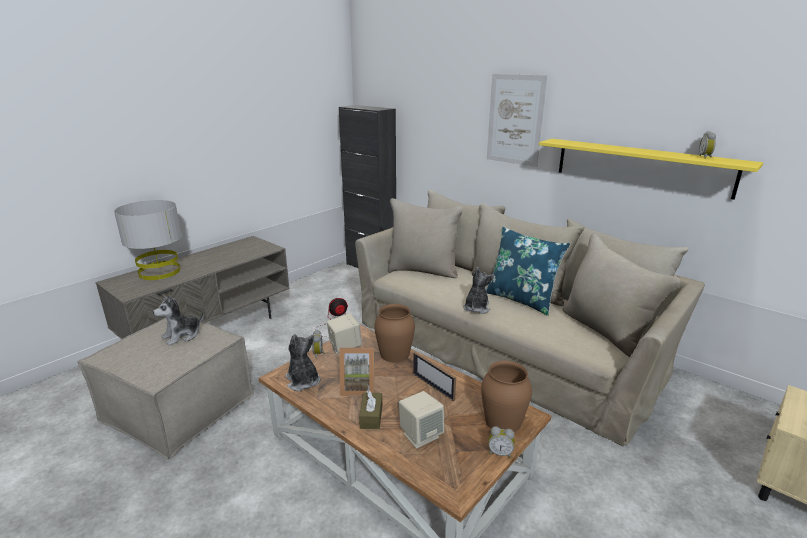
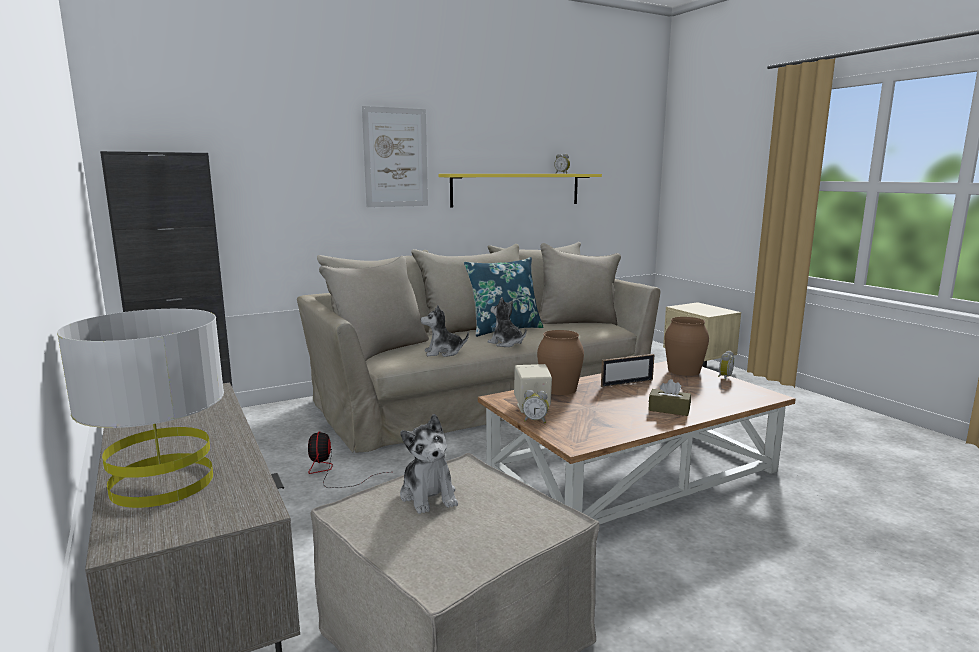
camera: 70 degrees left, 10 degrees down
plush toy [285,334,320,391] -> plush toy moved to [421,305,469,357]
picture frame [339,348,374,396] -> none
beige speaker [399,391,444,448] -> none

